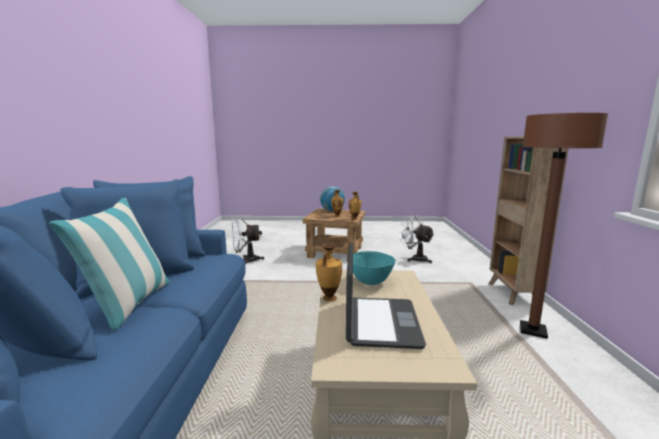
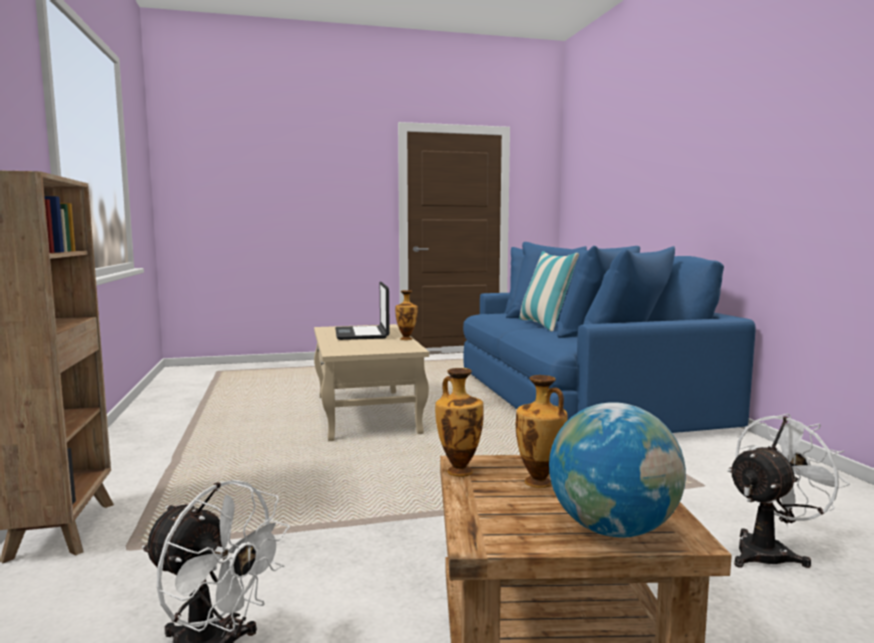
camera: 165 degrees right, 5 degrees down
turquoise bowl [353,251,395,285] -> none
brown floor lamp [520,113,608,339] -> none

